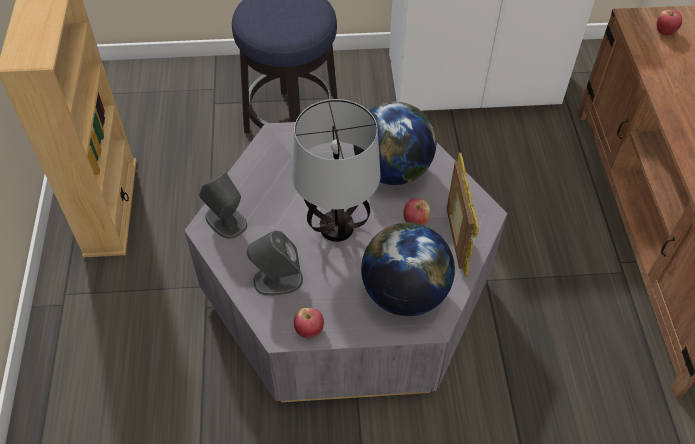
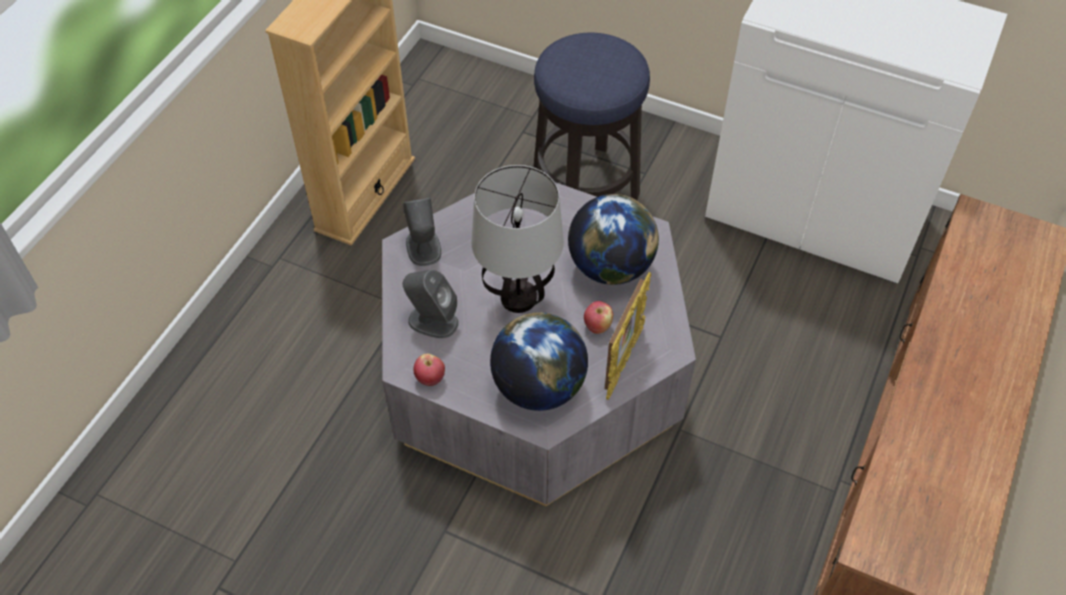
camera: 30 degrees right, 0 degrees up
apple [657,10,682,36] -> none

